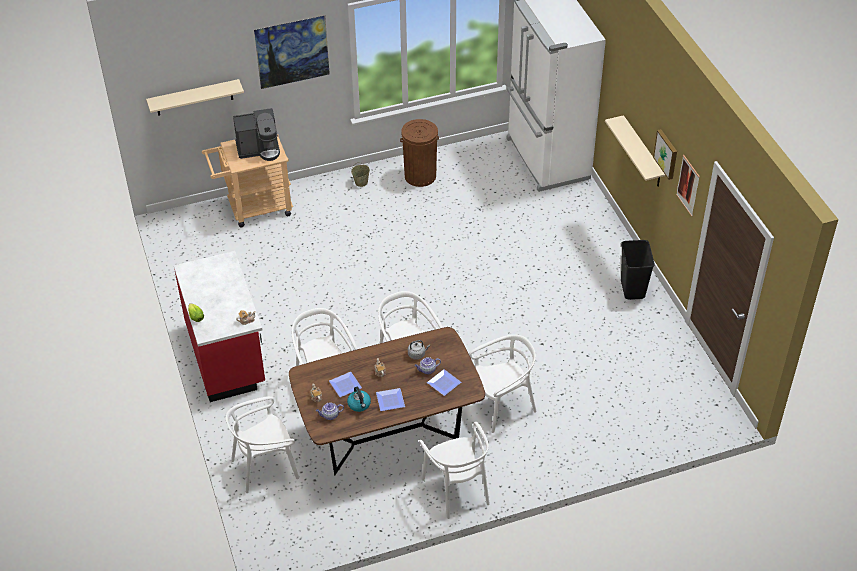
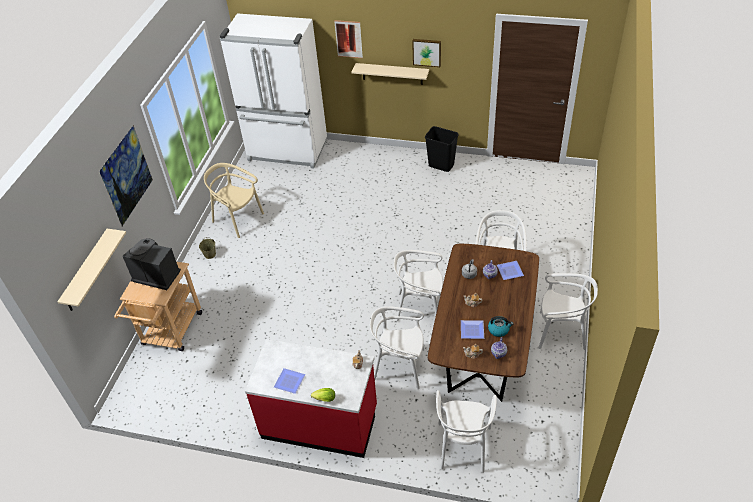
camera: 55 degrees left, 0 degrees up
coffee machine [233,108,280,161] -> coffee machine turned 90 degrees counterclockwise [123,238,181,290]
plate [376,388,405,411] -> plate moved to [274,368,305,394]
brown trash can [400,119,439,187] -> beige chair [204,163,264,238]
picture [676,155,700,217] -> picture moved to [334,20,363,58]

